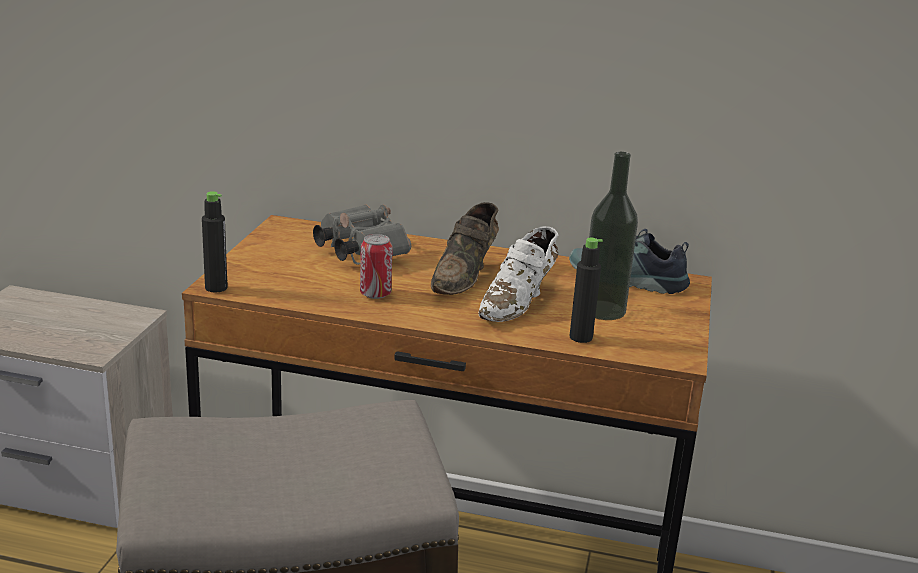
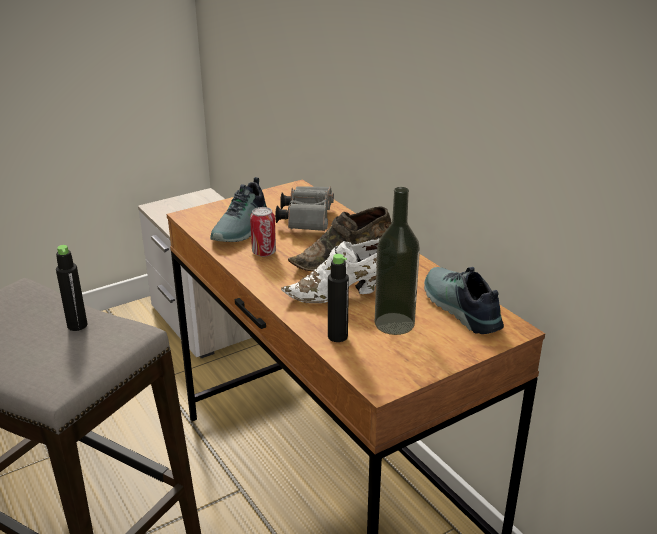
camera: 45 degrees right, 5 degrees up
black bottle [202,191,228,292] -> black bottle moved to [56,245,87,331]
none -> shoe [210,177,267,242]

